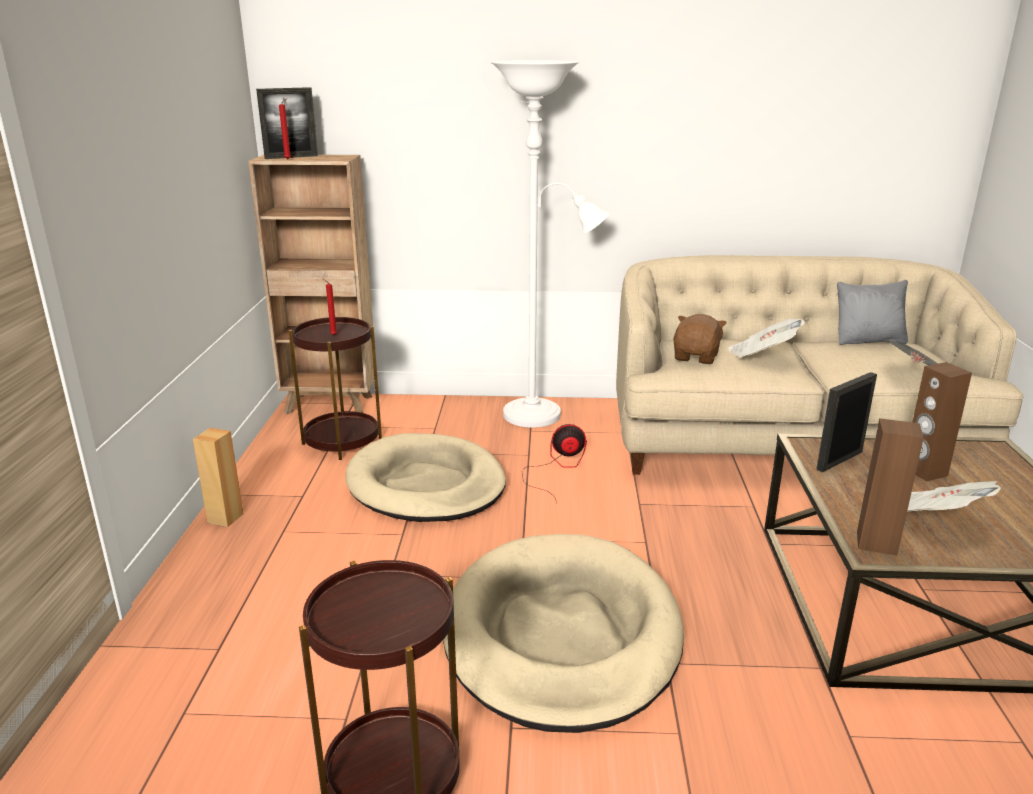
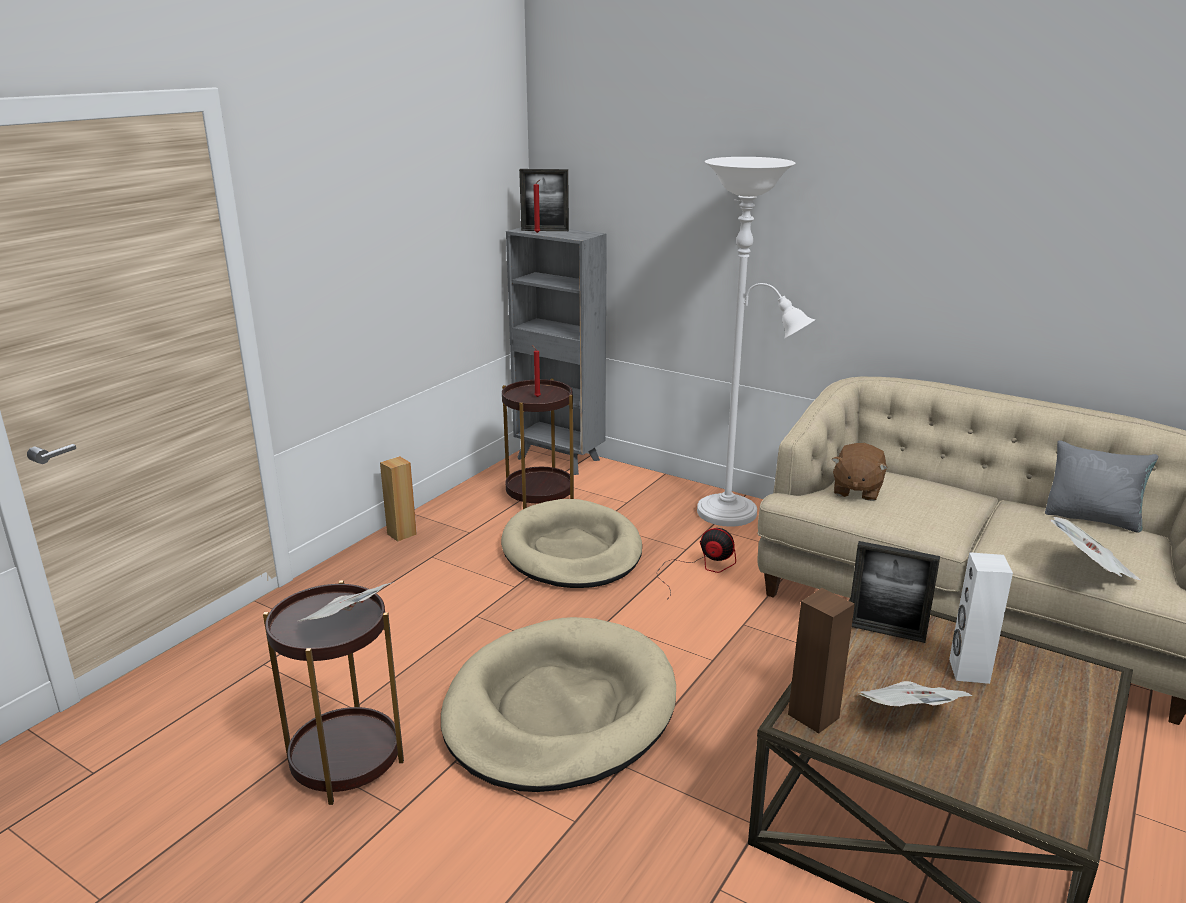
camera: 30 degrees right, 0 degrees up
brown bookcase [248,155,374,414] -> grey bookcase [506,227,607,475]
brown plush toy [673,314,727,364] -> brown plush toy turned 150 degrees clockwise [831,443,888,501]
newspaper [728,318,805,358] -> newspaper moved to [298,582,394,622]
picture frame [816,372,877,472] -> picture frame turned 150 degrees counterclockwise [850,541,940,643]
brown speaker [912,362,972,481] -> white speaker [949,552,1013,684]

